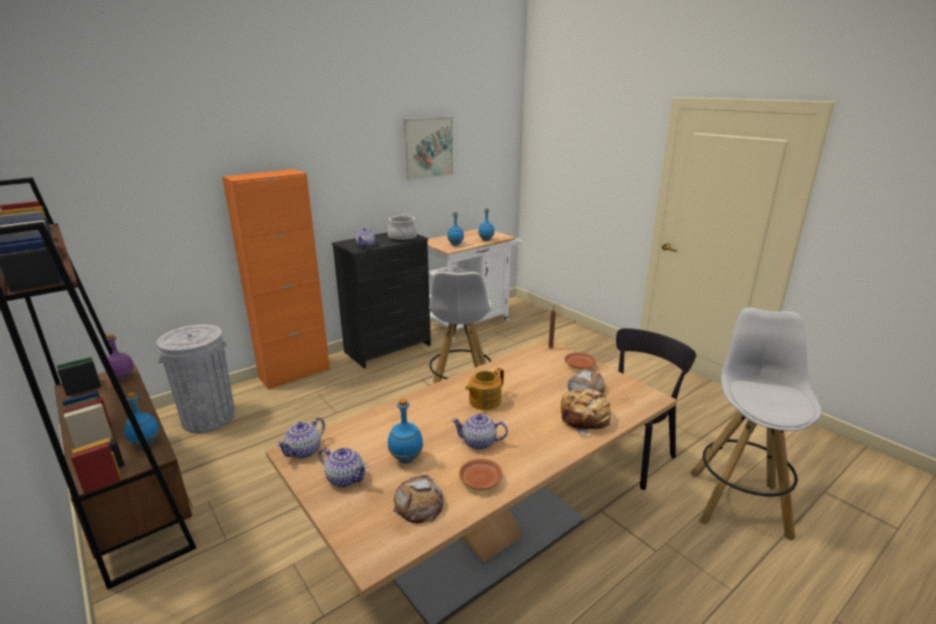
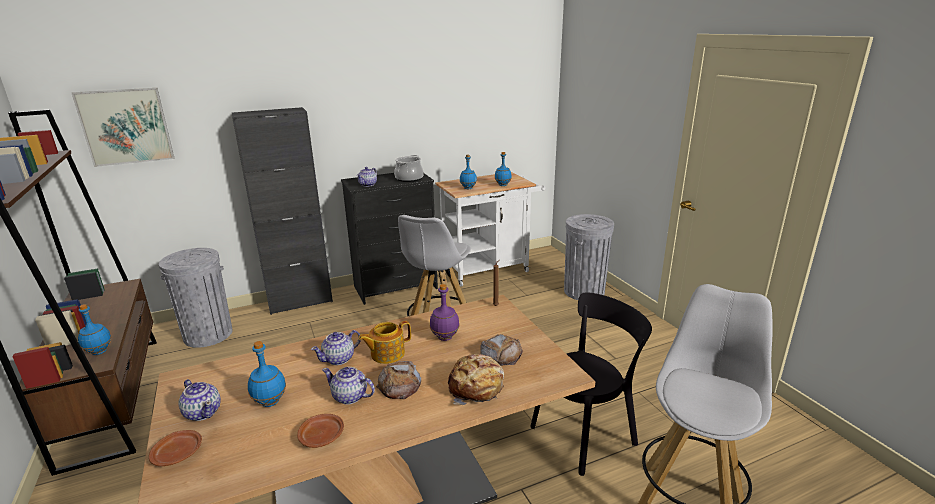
camera: 15 degrees right, 0 degrees up
purple bottle [106,334,134,381] -> purple bottle moved to [430,284,460,341]
orange cabinet [222,169,330,390] -> black cabinet [232,107,333,315]
teapot [276,417,325,459] -> teapot moved to [311,330,361,365]
bread [393,474,444,523] -> bread moved to [376,361,421,399]
picture [402,117,453,181] -> picture moved to [72,88,174,167]
brown plate [565,352,596,369] -> brown plate moved to [149,430,202,466]
none -> grey trash can [564,214,614,300]

